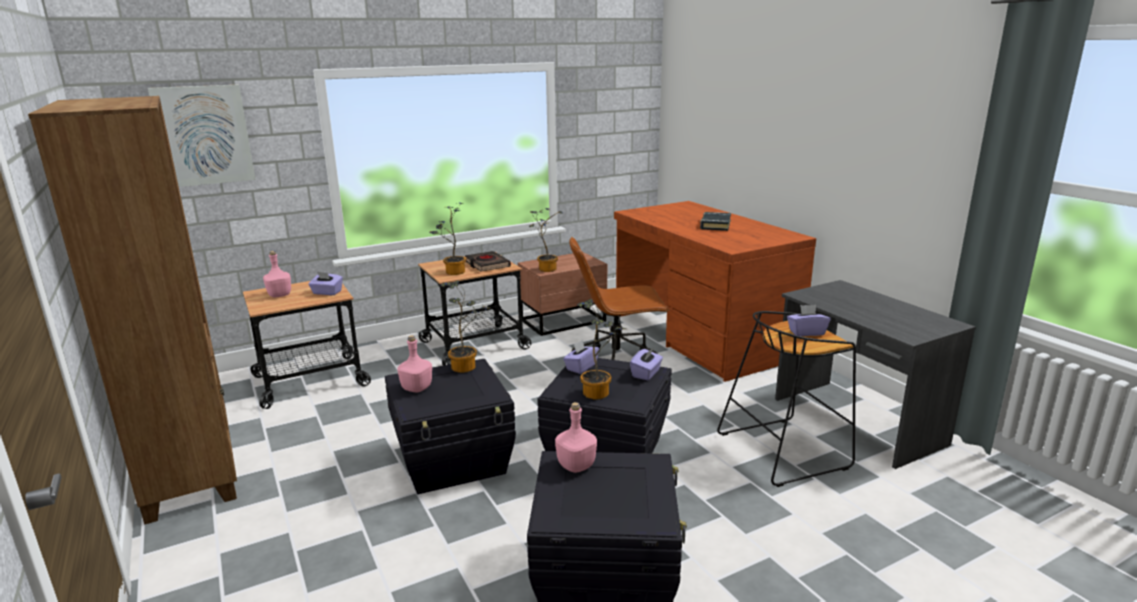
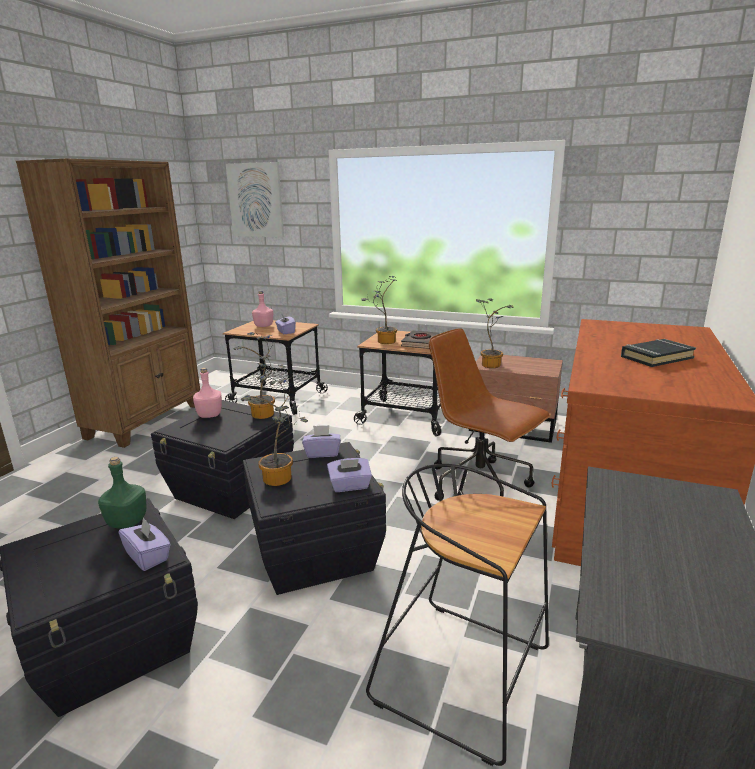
camera: 50 degrees right, 0 degrees up
pink bottle [555,402,597,473] -> green bottle [98,457,147,529]
purple tissue box [787,305,831,336] -> purple tissue box moved to [119,517,171,571]

